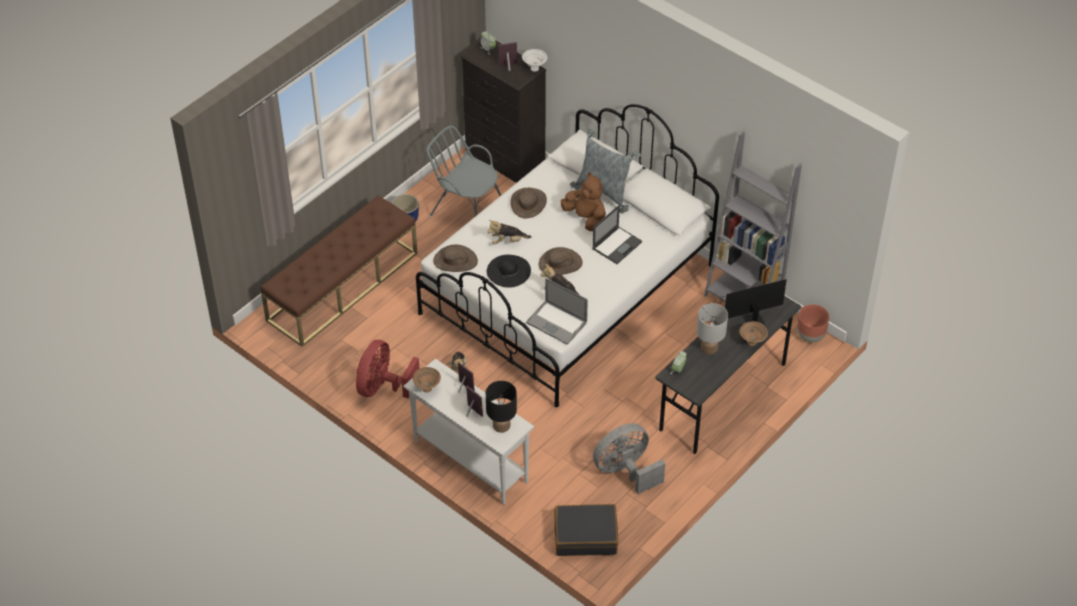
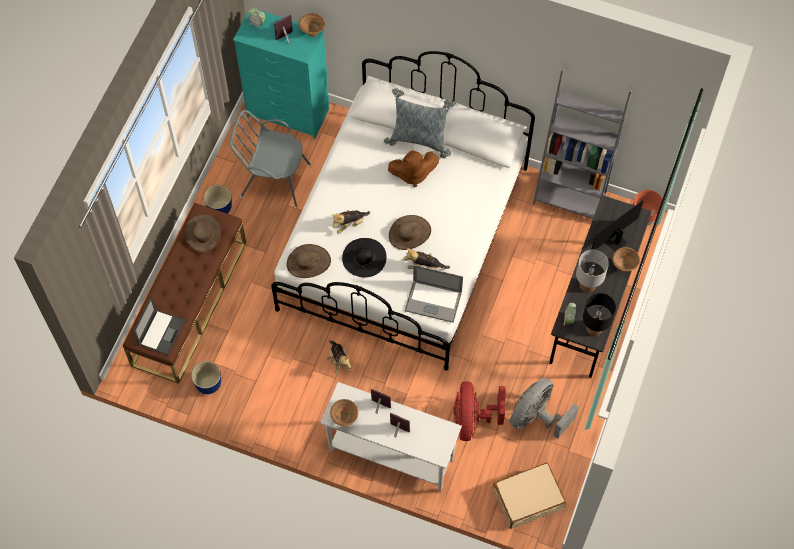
camera: 20 degrees left, 15 degrees up
red fan [356,340,420,398] -> red fan moved to [454,381,505,441]
black dresser [461,41,546,183] -> turquoise dresser [233,7,329,139]
black table lamp [486,381,517,433] -> black table lamp moved to [583,293,616,336]
brown hat [510,188,547,219] -> brown hat moved to [185,214,221,253]
white bowl [522,49,547,72] -> brown bowl [298,13,325,37]
black suitcase [555,504,618,556] -> beige suitcase [493,462,566,529]
brown plush toy [561,172,606,231] -> brown plush toy turned 150 degrees clockwise [388,150,439,187]
laptop [592,205,642,264] -> laptop moved to [133,296,185,355]
none -> planter [191,361,221,394]

